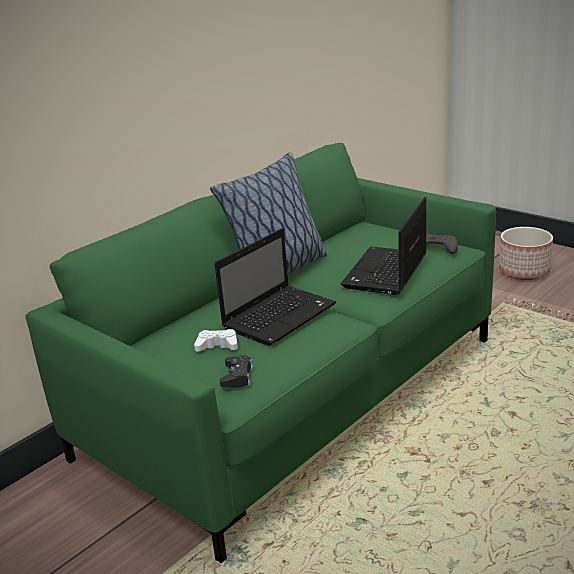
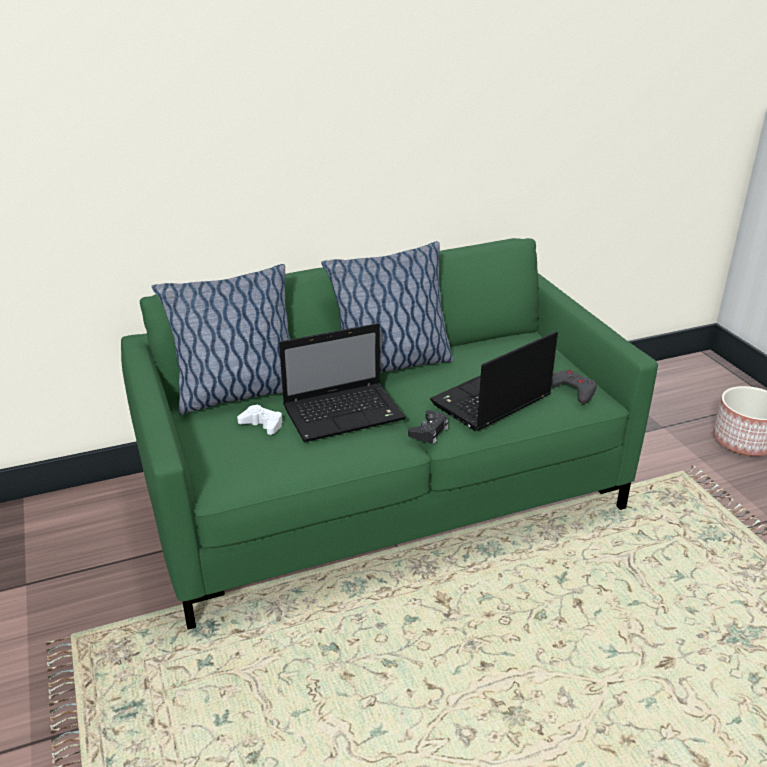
camera: 25 degrees right, 5 degrees up
black game controller [220,355,253,388] -> black game controller moved to [408,410,448,443]
none -> pillow [152,264,290,415]

